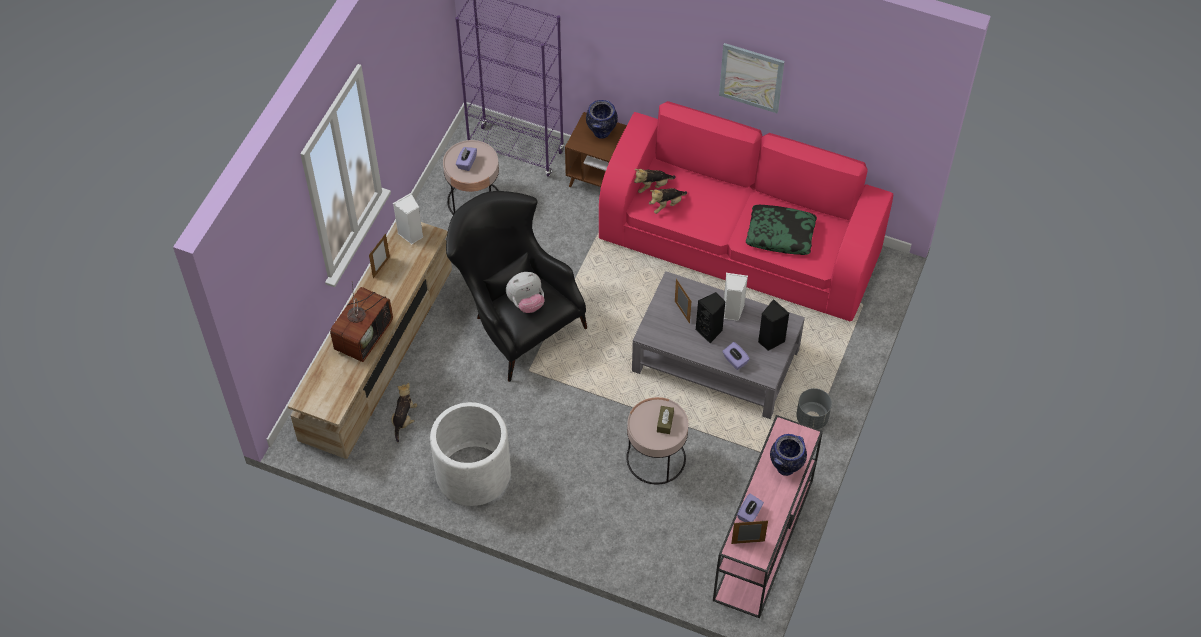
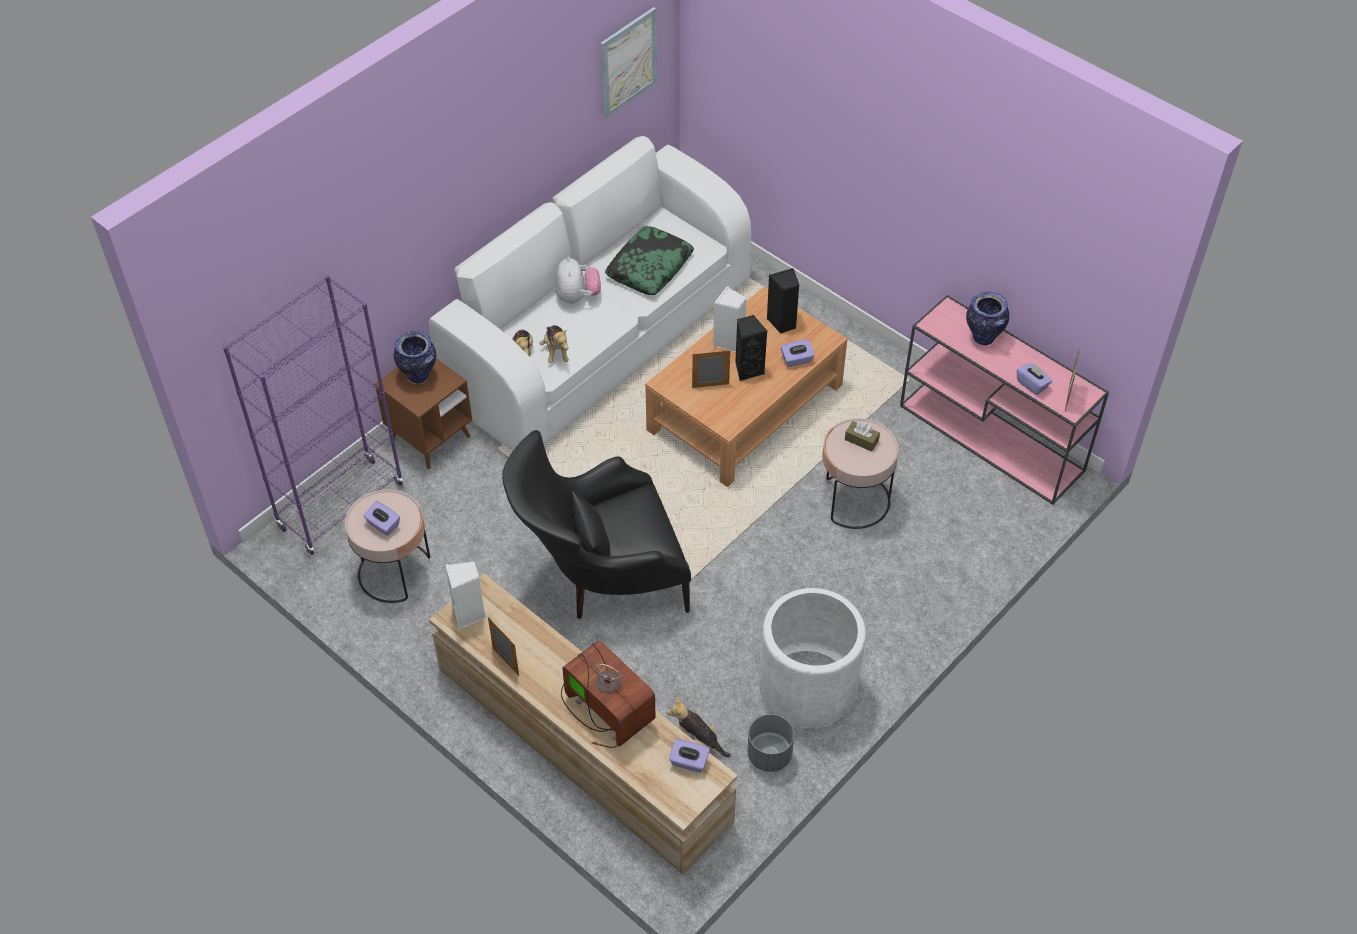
camera: 70 degrees left, 5 degrees down
plush toy [506,272,545,313] -> plush toy moved to [555,256,601,304]
pink sofa [599,101,893,321] -> white sofa [429,136,752,451]
grey coffee table [632,271,805,419] -> brown coffee table [645,286,848,487]
picture [719,43,785,113] -> picture moved to [600,7,657,118]
grey planter [796,388,832,429] -> grey planter moved to [747,714,794,772]
none -> purple tissue box [669,739,710,772]

